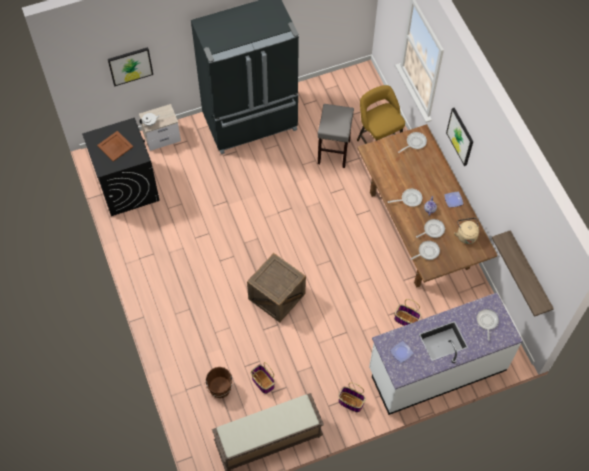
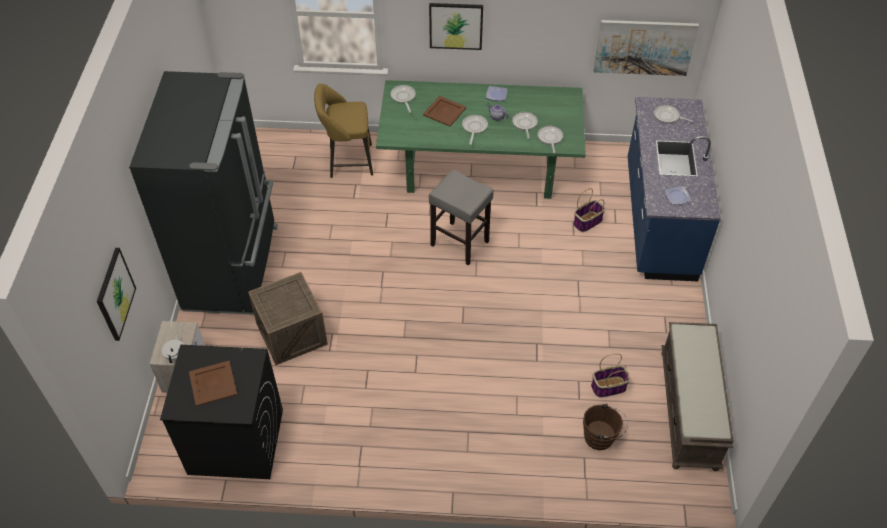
camera: 65 degrees left, 10 degrees down
crate [247,253,306,323] -> crate moved to [248,272,328,365]
grey stool [318,104,354,168] -> grey stool moved to [429,169,494,265]
basket [338,383,366,412] -> none
brown dining table [358,124,497,288] -> green dining table [376,80,586,199]
white counter [369,293,523,415] -> blue counter [628,97,721,281]
beige kettle [454,218,479,244] -> none
shelf [492,230,554,317] -> picture [594,20,699,76]
none -> brown tray [423,96,466,127]

